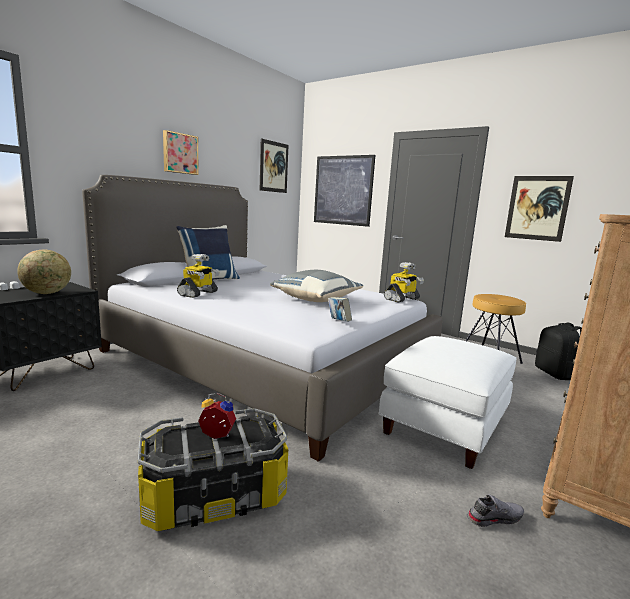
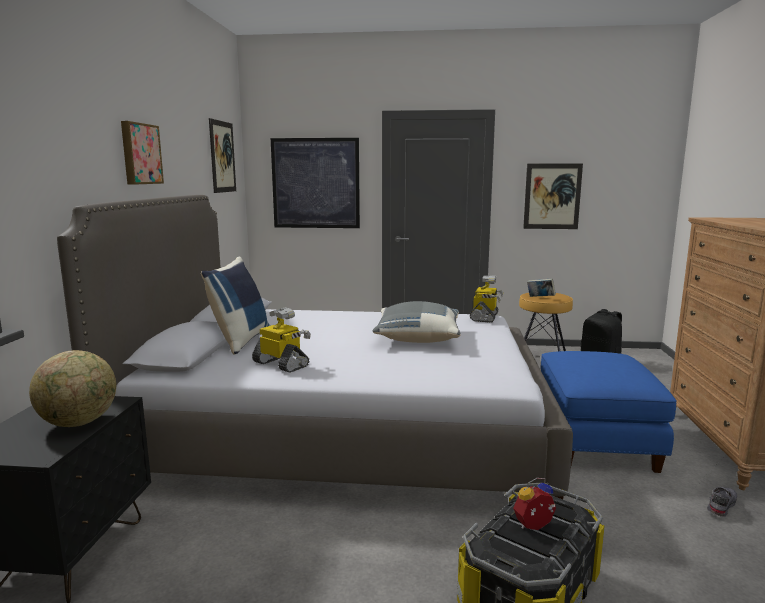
camera: 30 degrees left, 0 degrees up
toy robot [177,254,220,298] -> toy robot turned 45 degrees counterclockwise [252,307,311,372]
book [328,297,352,322] -> book moved to [527,278,556,297]
white ottoman [379,336,517,469] -> blue ottoman [541,351,677,473]

